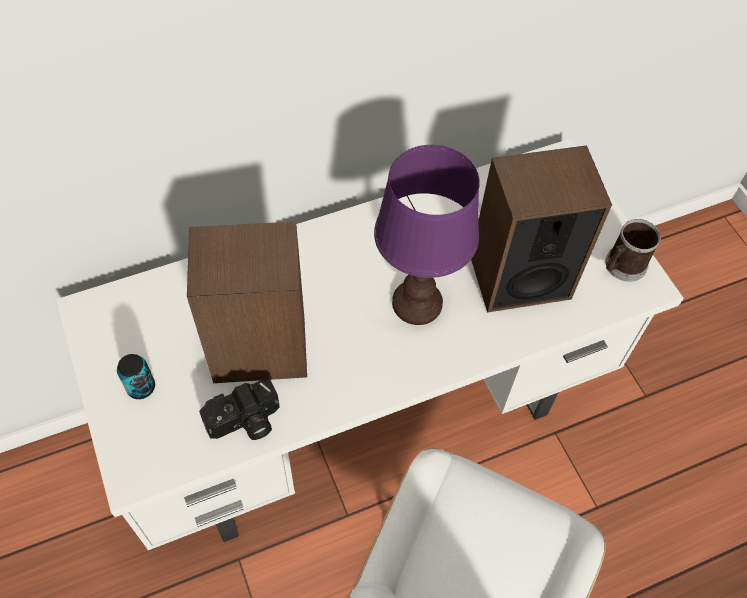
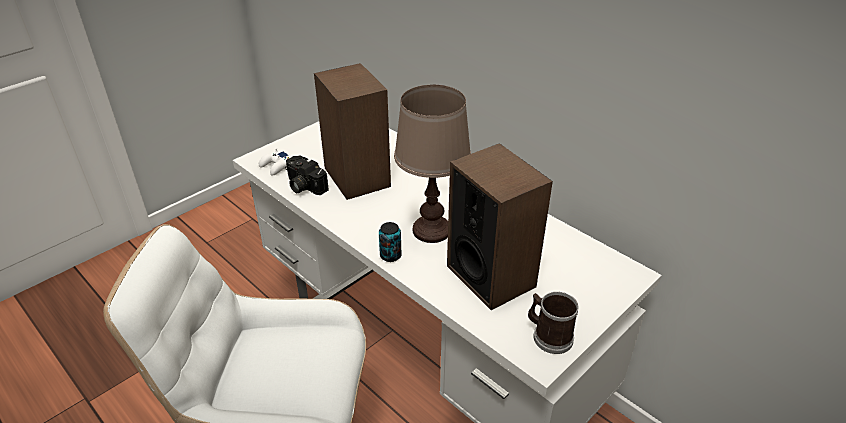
camera: 70 degrees right, 20 degrees down
can [117,354,155,399] -> can moved to [379,222,401,262]
purple table lamp [374,145,479,325] -> brown table lamp [394,85,471,243]
none -> white game controller [259,148,293,175]

